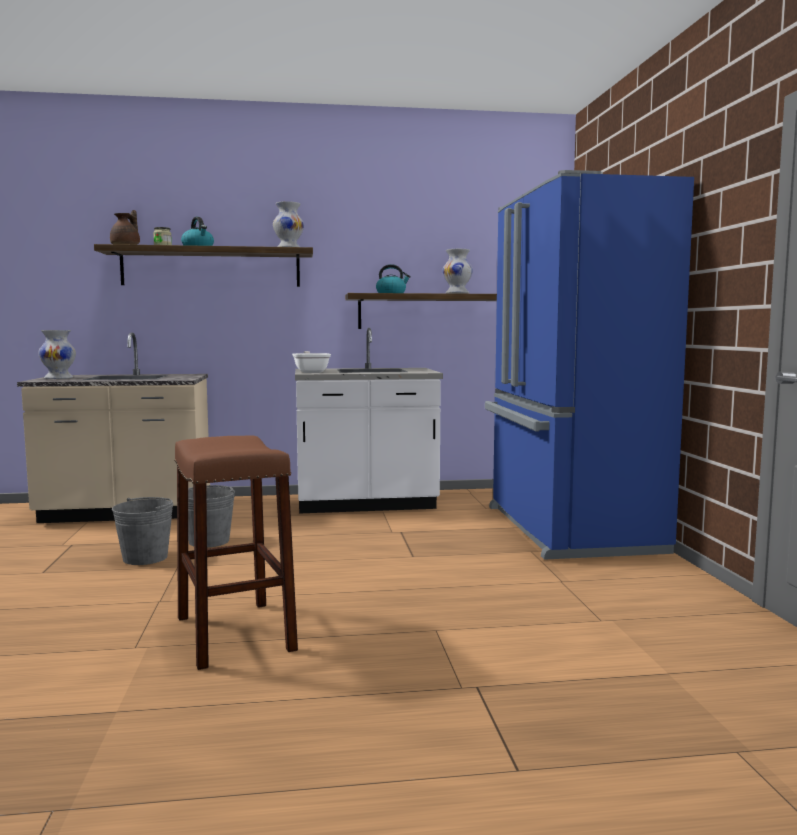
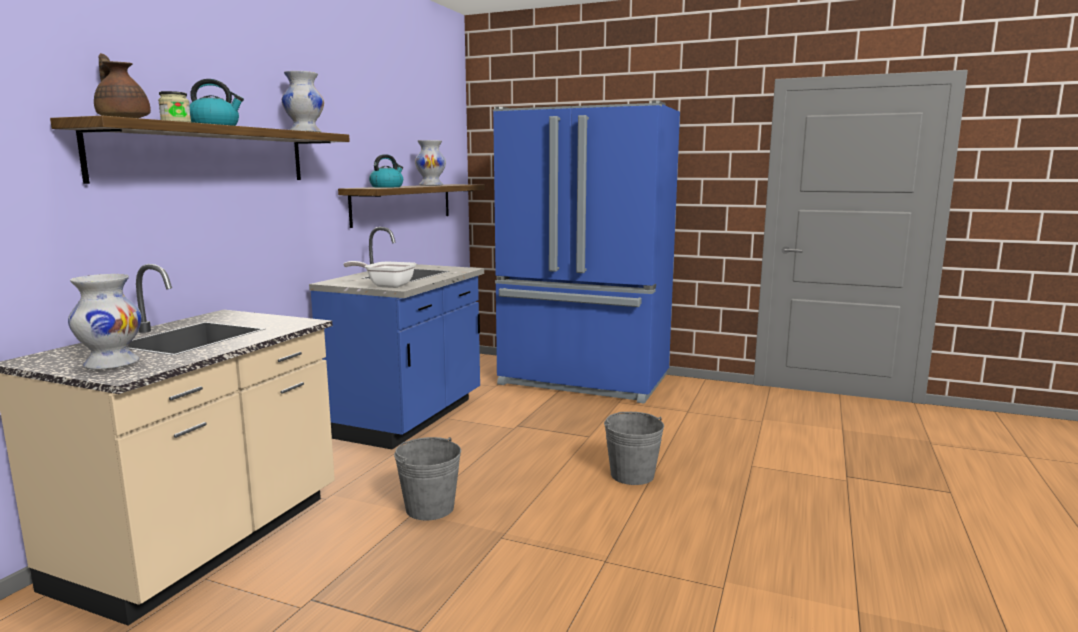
camera: 60 degrees left, 5 degrees up
grey bucket [112,497,173,565] -> grey bucket moved to [604,412,664,485]
brown stool [174,435,298,670] -> none
white counter [295,328,443,513] -> blue counter [309,227,484,449]

